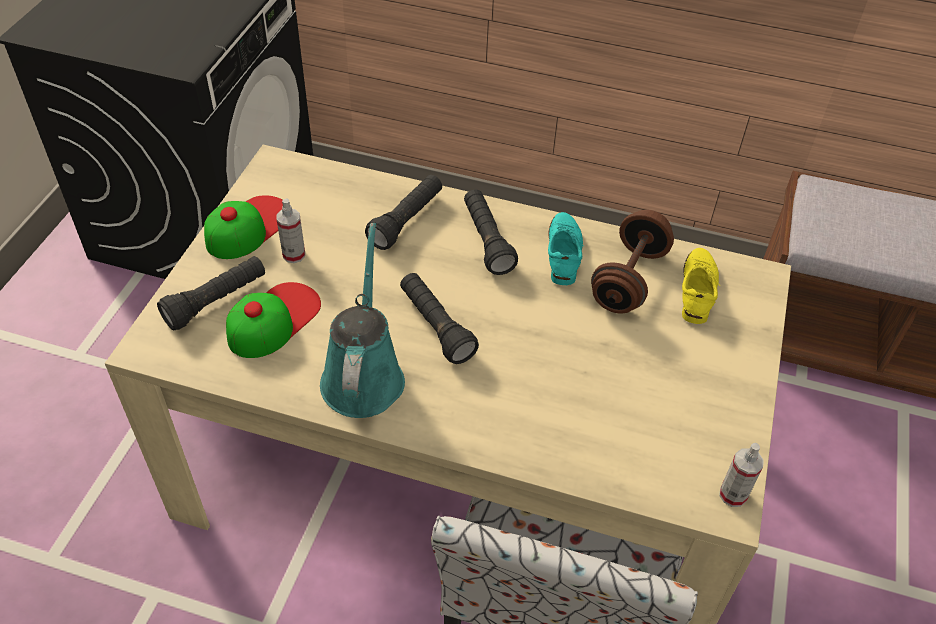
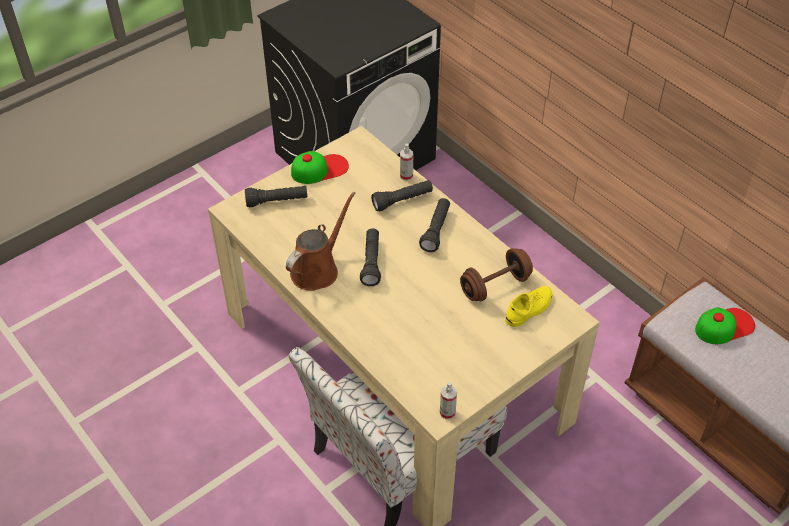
camera: 35 degrees right, 0 degrees up
cap [226,282,321,358] -> cap moved to [695,307,755,344]
spray bottle [277,199,305,263] -> spray bottle moved to [400,144,413,181]
turquoise watering can [320,223,405,418] -> brown watering can [286,192,355,291]
turquoise shoe [548,212,584,285] -> none

